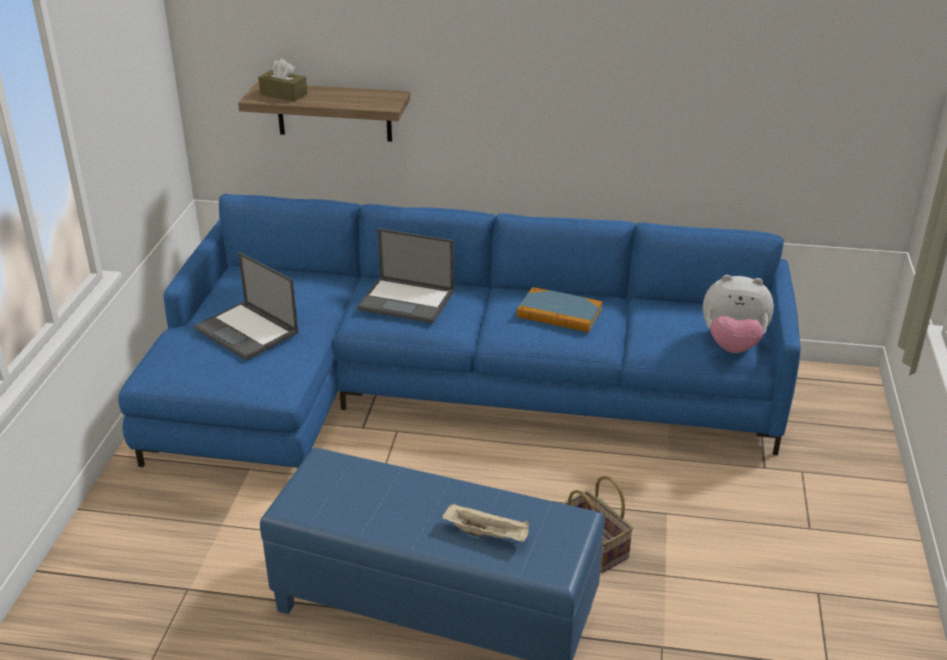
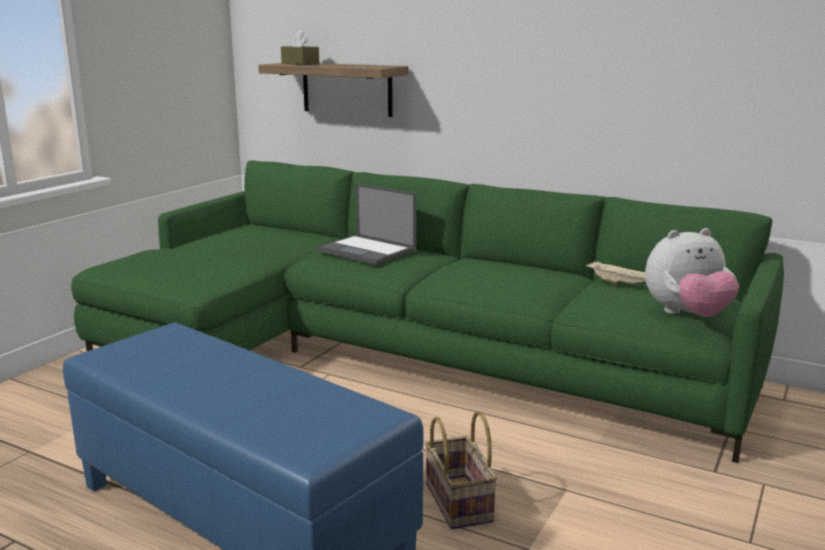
camera: 20 degrees right, 15 degrees down
blue sofa [118,194,801,468] -> green sofa [71,160,784,463]
laptop [194,252,298,361] -> none
beige tray [442,503,529,542] -> beige tray moved to [586,261,646,285]
book [517,287,603,332] -> none
plush toy [703,275,774,353] -> plush toy turned 45 degrees counterclockwise [645,228,739,317]

